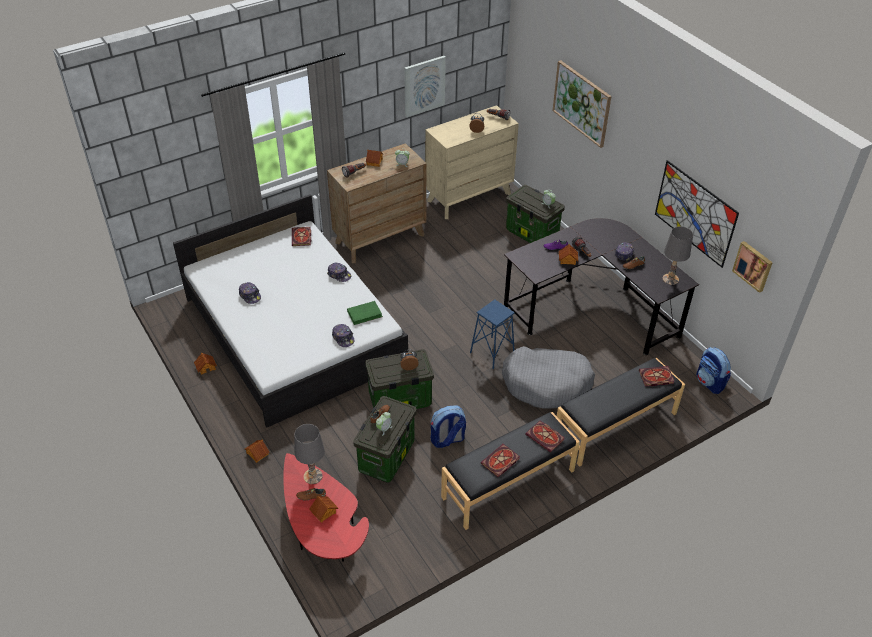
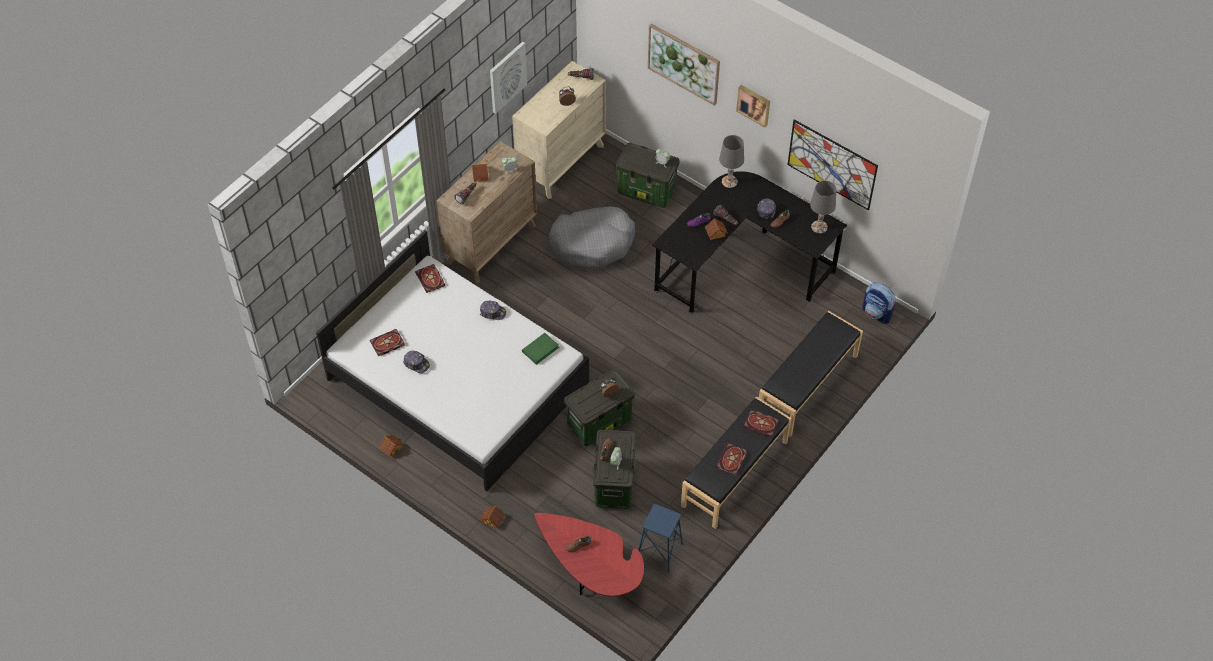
camera: 20 degrees left, 10 degrees up
grey table lamp [294,424,325,484] -> grey table lamp moved to [719,135,744,188]
toy house [309,496,338,523] -> none
cap [332,324,354,347] -> none
backpack [431,406,466,448] -> none
blue stool [470,299,515,369] -> blue stool moved to [638,504,683,572]
grey dog bed [502,346,595,408] -> grey dog bed moved to [549,206,635,269]
book [639,366,675,386] -> book moved to [370,329,405,356]
picture [732,241,773,293] -> picture moved to [736,85,770,127]

